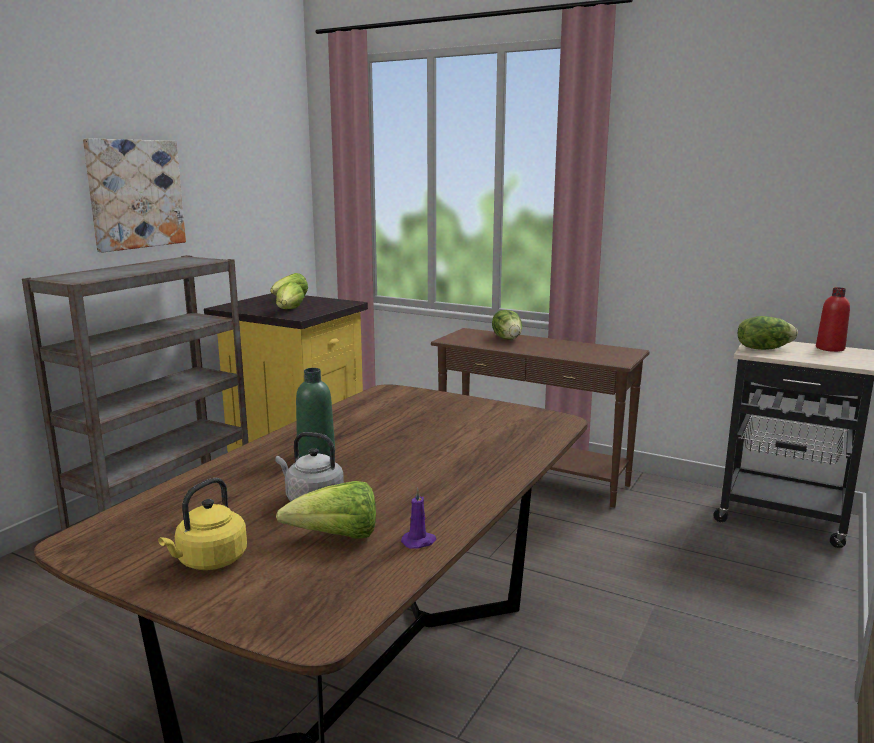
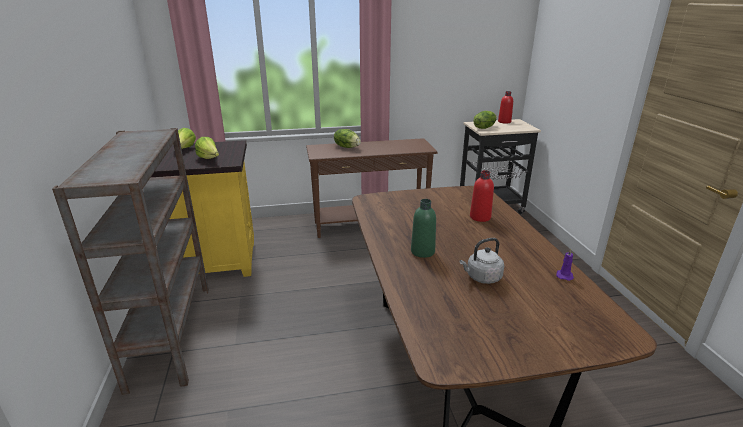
camera: 40 degrees left, 10 degrees up
picture [83,138,186,253] -> none
yellow kettle [158,478,247,570] -> none
lettuce [276,481,376,539] -> none
none -> red bottle [470,170,494,222]

